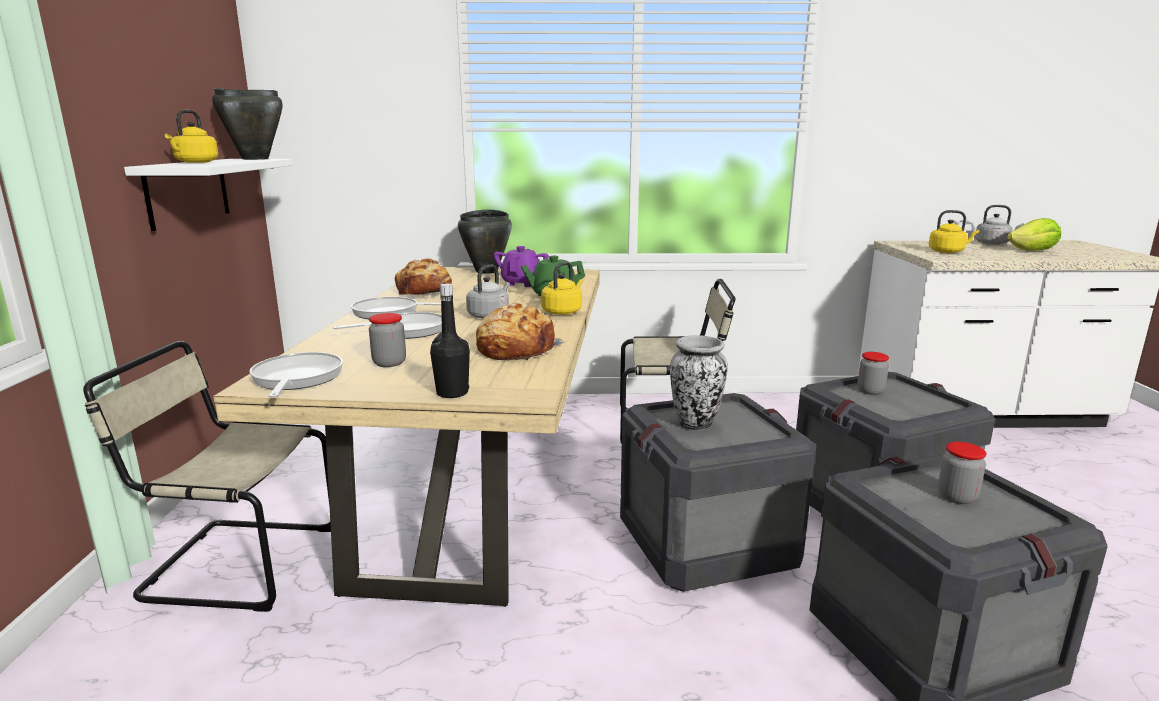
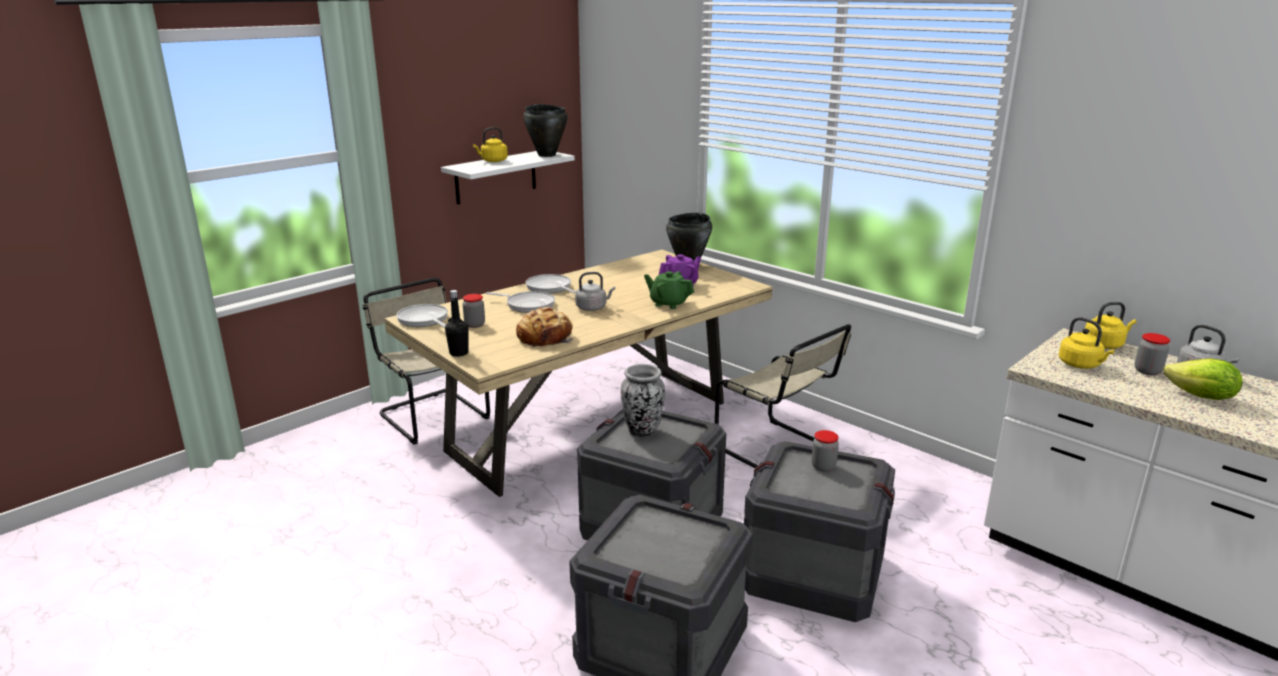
camera: 45 degrees right, 5 degrees up
frying pan [250,352,343,398] -> frying pan turned 75 degrees counterclockwise [396,304,448,328]
bread [395,258,453,296] -> none
yellow kettle [541,262,583,315] -> yellow kettle moved to [1085,302,1137,349]
jar [938,442,987,504] -> jar moved to [1135,333,1170,376]

